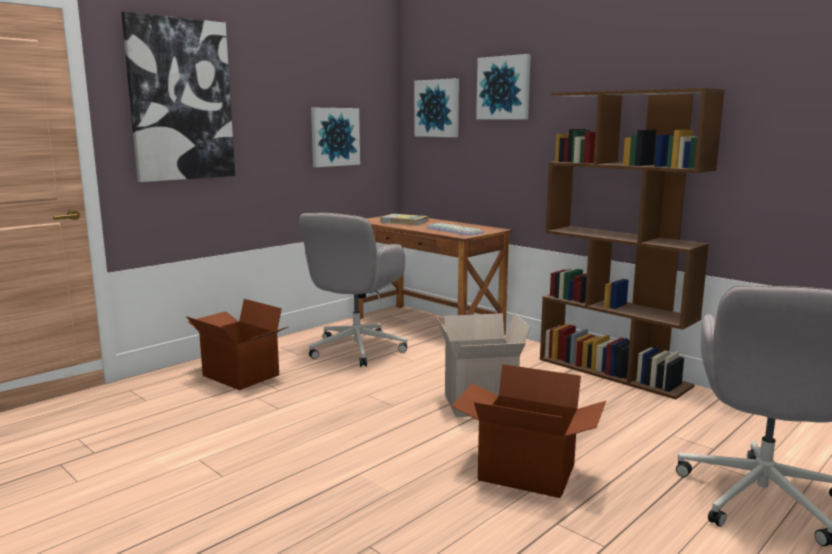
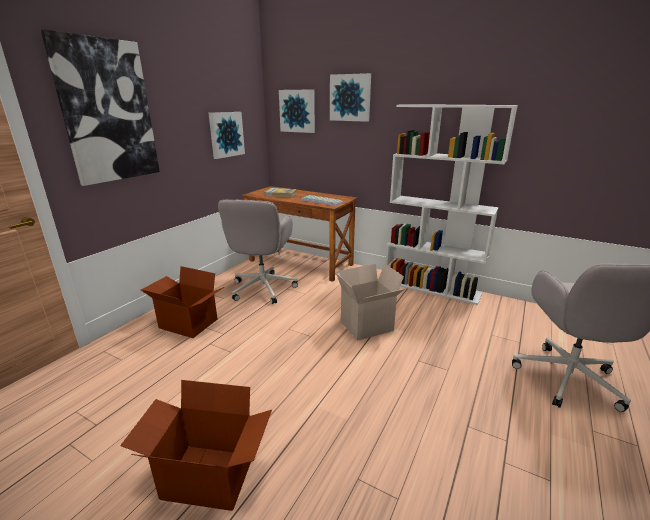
camera: 15 degrees left, 10 degrees up
cardboard box [452,364,606,498] -> cardboard box moved to [120,380,272,511]
brown bookcase [540,88,725,399] -> white bookcase [386,104,518,305]

